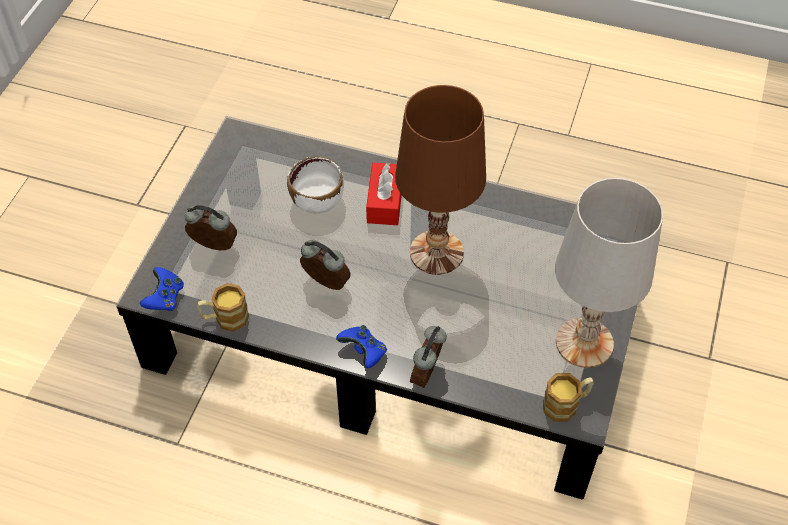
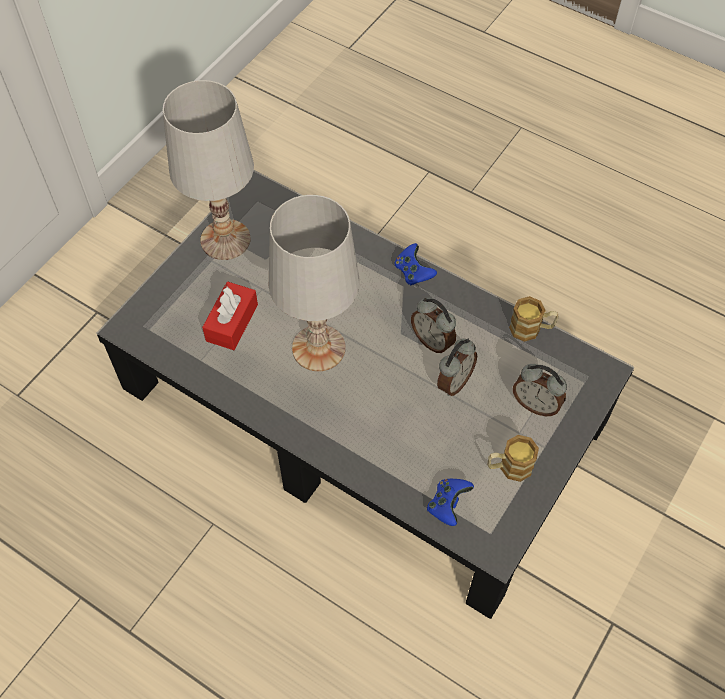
camera: 165 degrees left, 5 degrees up
blue game controller [140,267,184,311] -> blue game controller moved to [427,479,474,526]
white bowl [287,156,344,214] -> none
red tissue box [366,163,402,225] -> red tissue box moved to [202,282,258,350]
brown table lamp [395,85,486,275] -> white table lamp [269,195,360,371]
alarm clock [410,326,447,388] -> alarm clock moved to [437,339,477,396]
mug [543,373,594,422] -> mug moved to [488,435,539,482]

